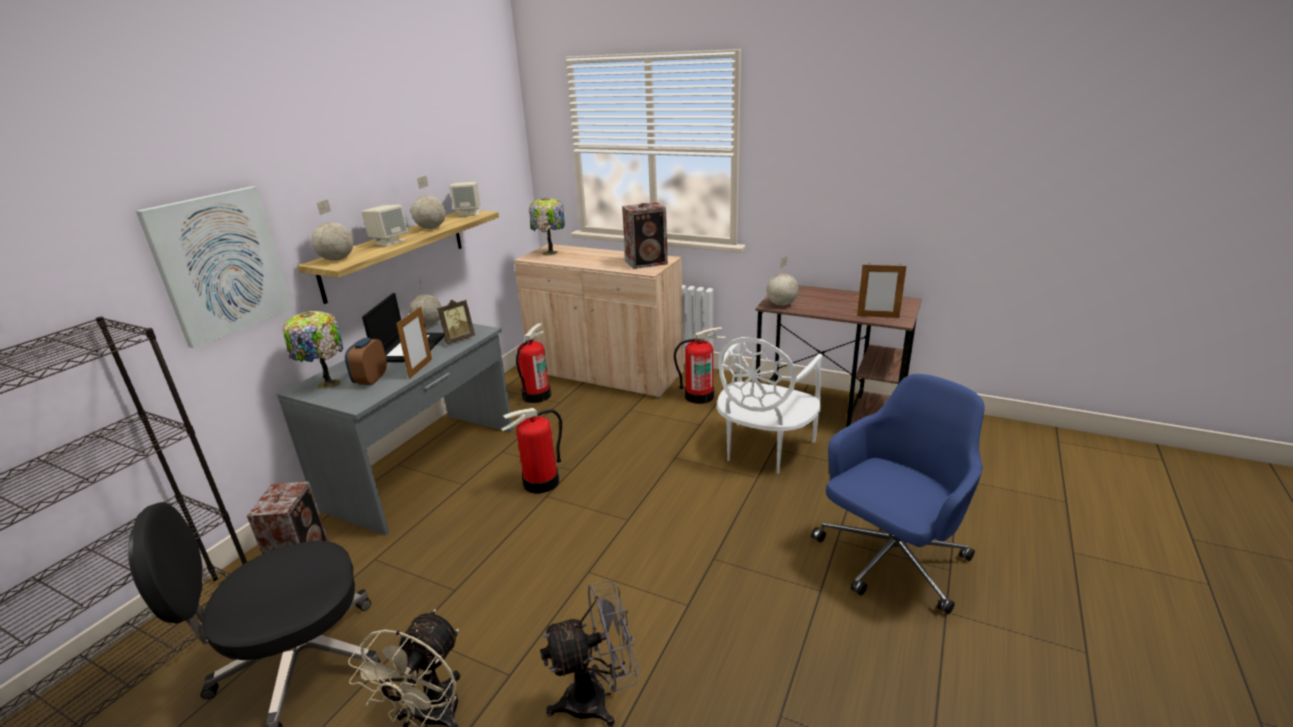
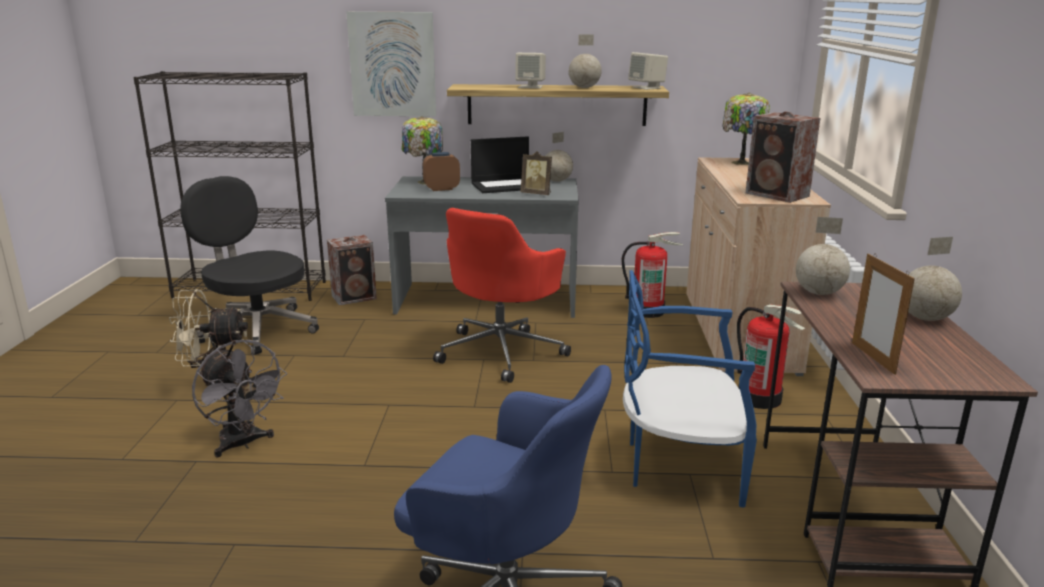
camera: 65 degrees right, 5 degrees down
globe [312,199,354,261] -> globe moved to [908,237,962,321]
picture frame [396,306,432,379] -> none
fire extinguisher [501,408,562,494] -> red office chair [433,208,571,383]
white chair [717,337,822,474] -> blue chair [623,270,757,507]

